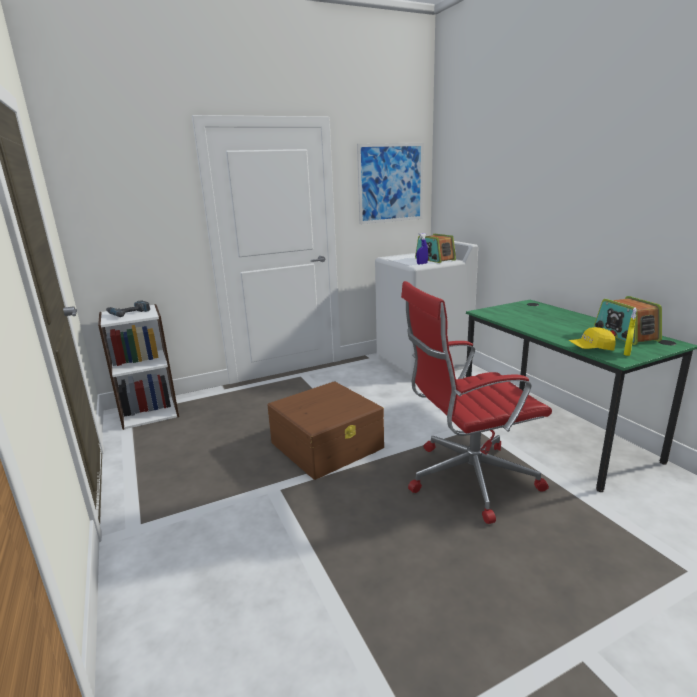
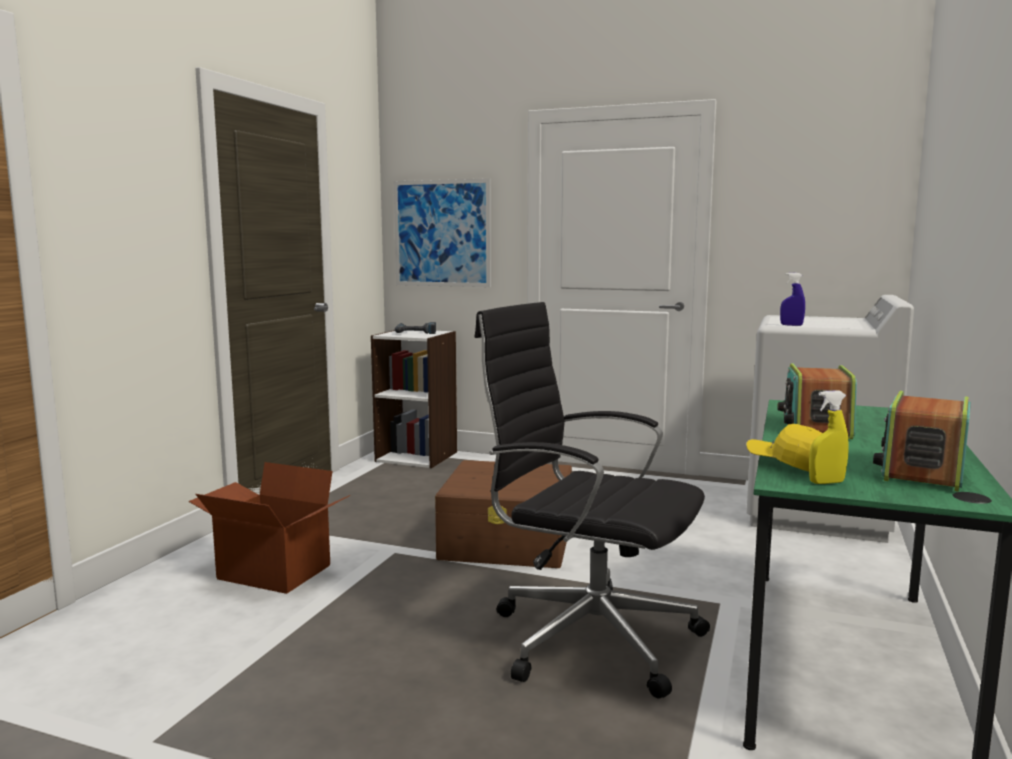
camera: 45 degrees right, 10 degrees down
picture [357,143,424,224] -> picture moved to [394,178,491,287]
red office chair [401,281,552,524] -> black office chair [475,302,710,699]
radio [415,234,456,263] -> radio moved to [777,364,857,439]
none -> cardboard box [189,462,350,594]

